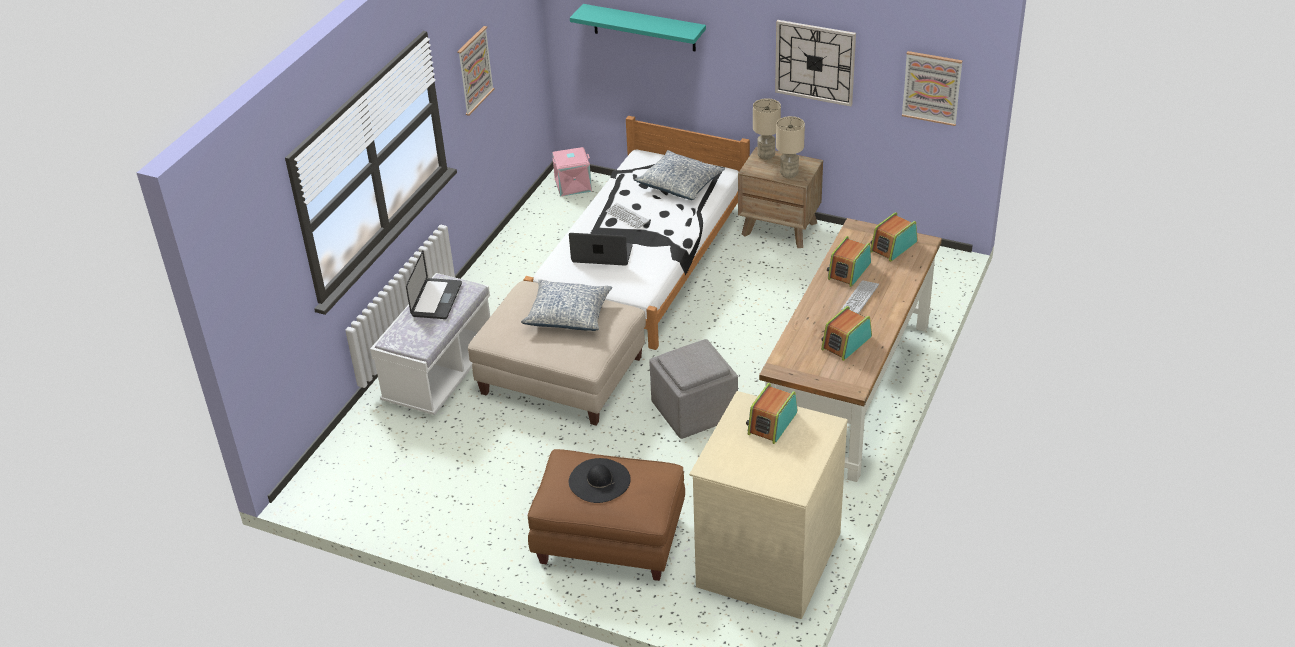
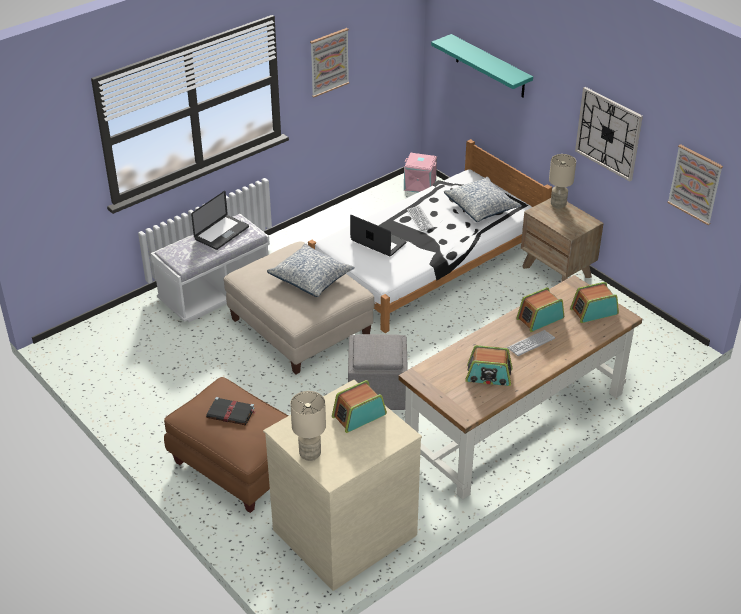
camera: 25 degrees right, 0 degrees up
black hat [569,458,631,503] -> black book [206,397,256,425]
beige table lamp [776,116,805,179] -> beige table lamp moved to [290,391,326,461]
radio [821,306,872,361] -> radio turned 150 degrees counterclockwise [465,345,512,386]

